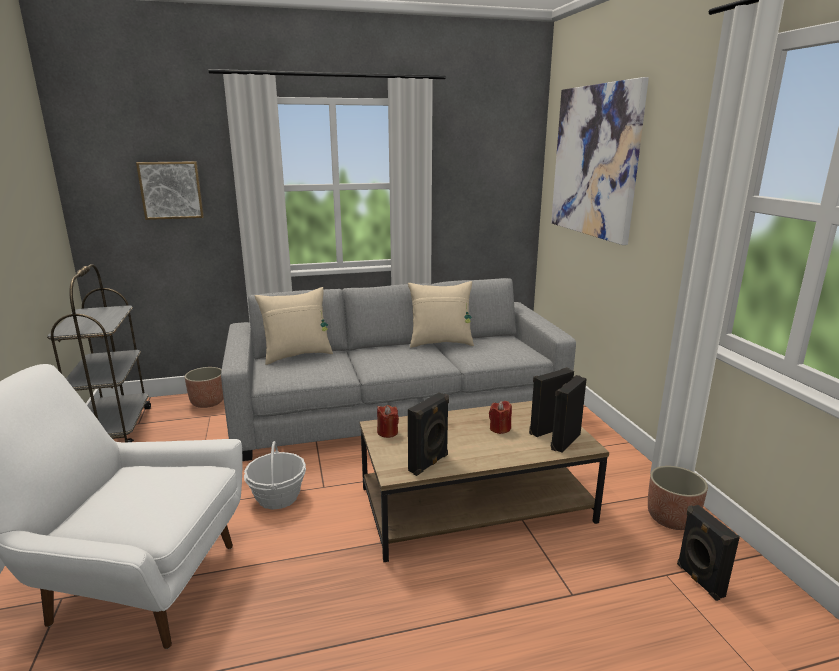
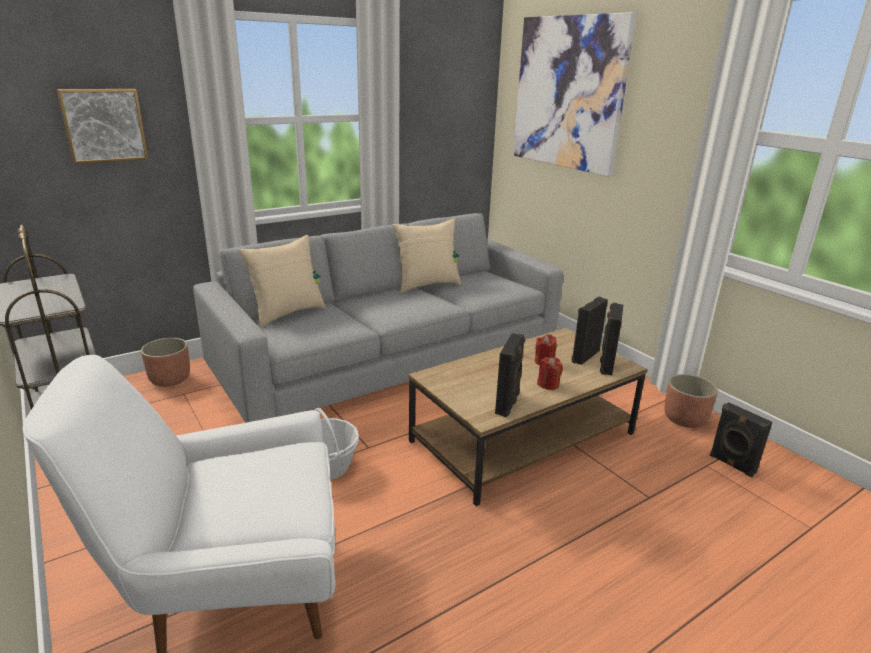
camera: 20 degrees left, 5 degrees up
red candle [377,405,399,438] -> red candle moved to [537,357,563,390]

